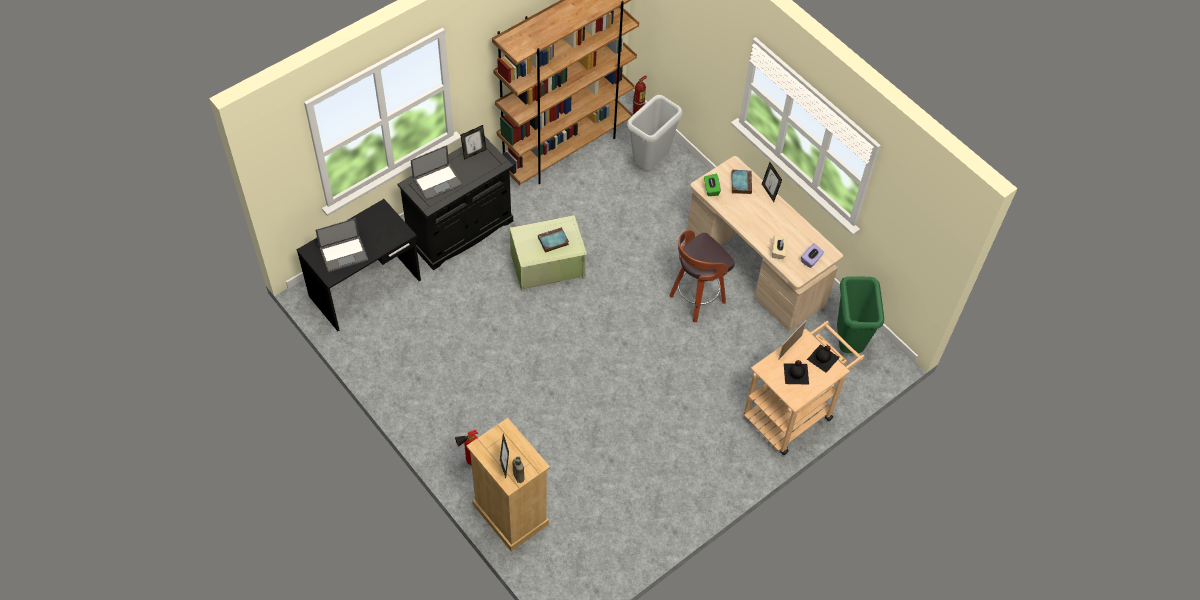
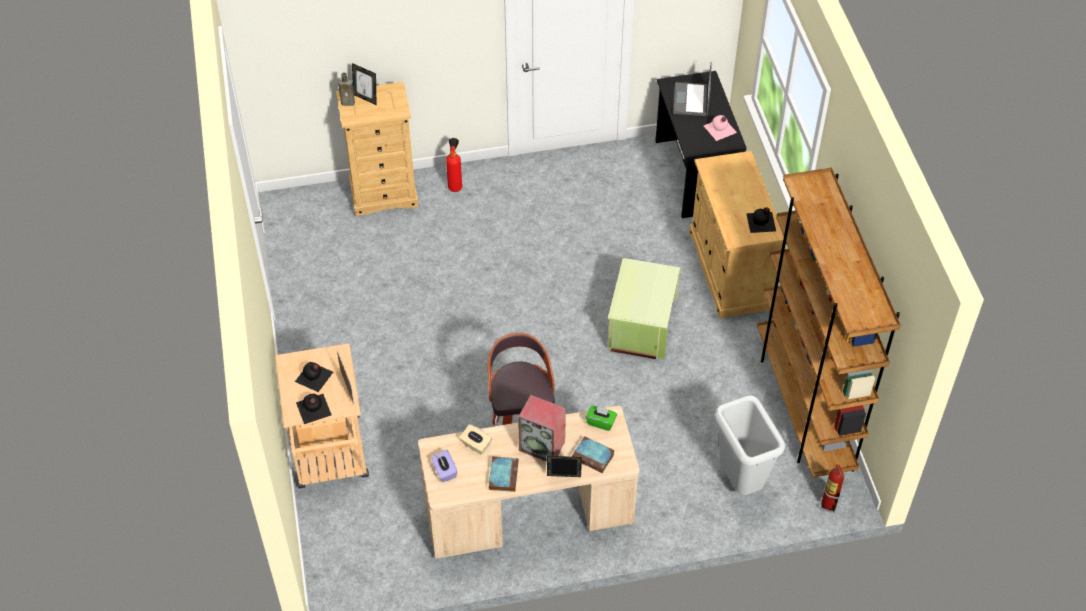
camera: 120 degrees right, 5 degrees down
black cabinet [398,137,513,270] -> beige cabinet [689,151,784,318]
laptop [410,145,463,201] -> none
picture frame [460,125,486,160] -> black bottle [746,207,776,233]
book [538,227,569,253] -> book moved to [489,457,518,492]
green trash can [837,276,884,353] -> none
none -> speaker [518,395,566,461]
none -> pink bottle [704,115,737,141]

